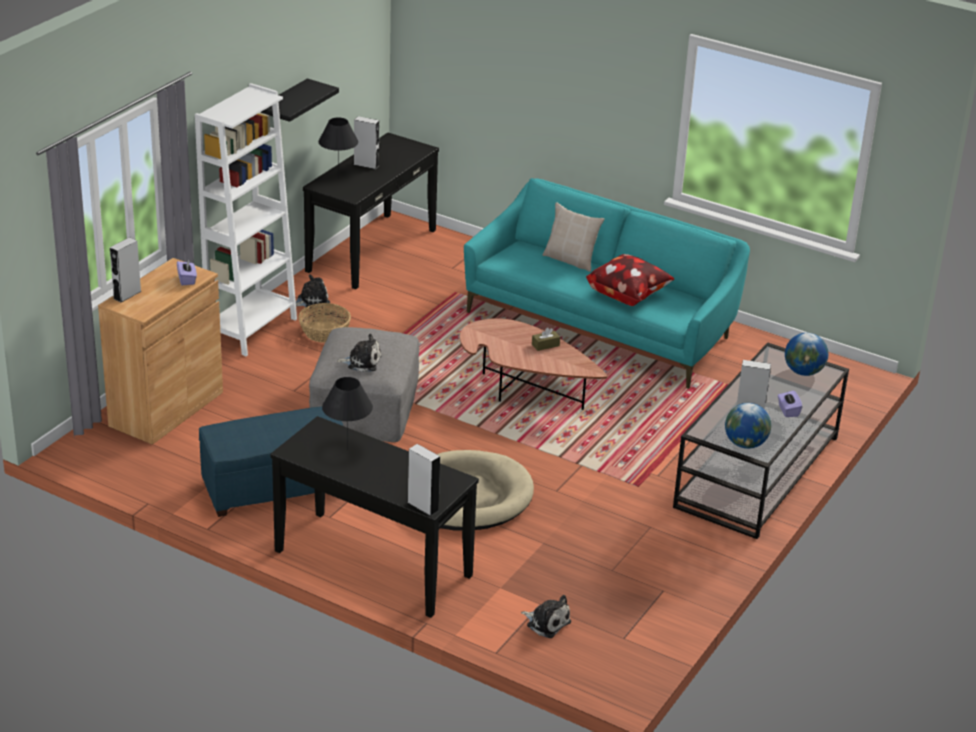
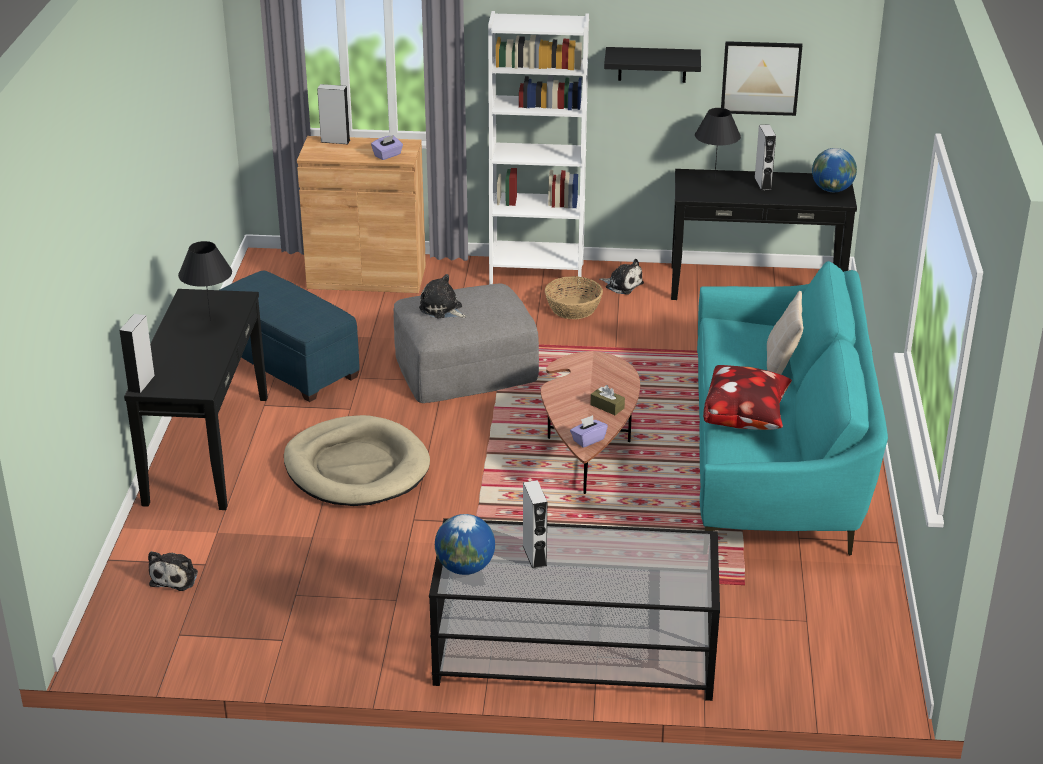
camera: 65 degrees right, 0 degrees up
plush toy [336,334,381,372] -> plush toy turned 150 degrees clockwise [419,274,466,319]
purple tissue box [778,391,802,417] -> purple tissue box moved to [570,415,608,448]
globe [785,333,828,376] -> globe moved to [812,148,857,192]
none -> picture [721,41,803,116]

